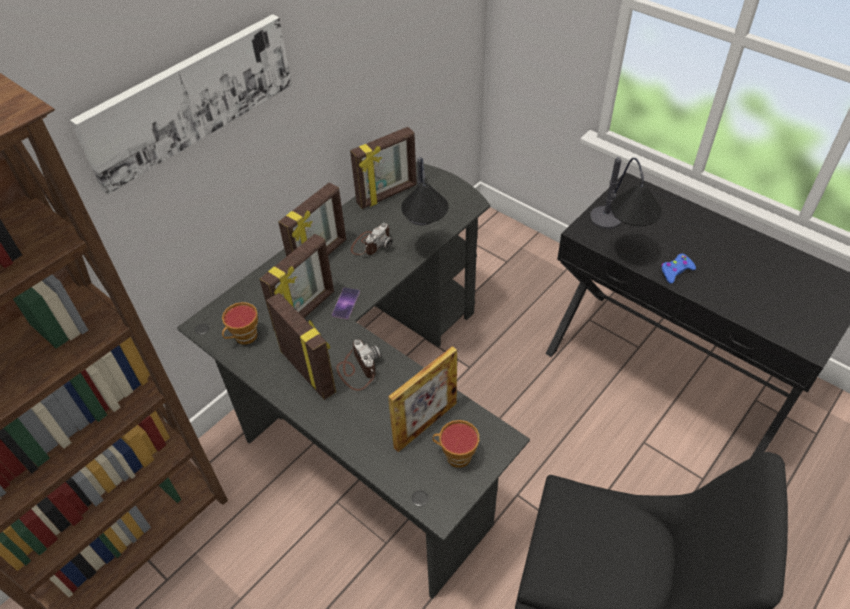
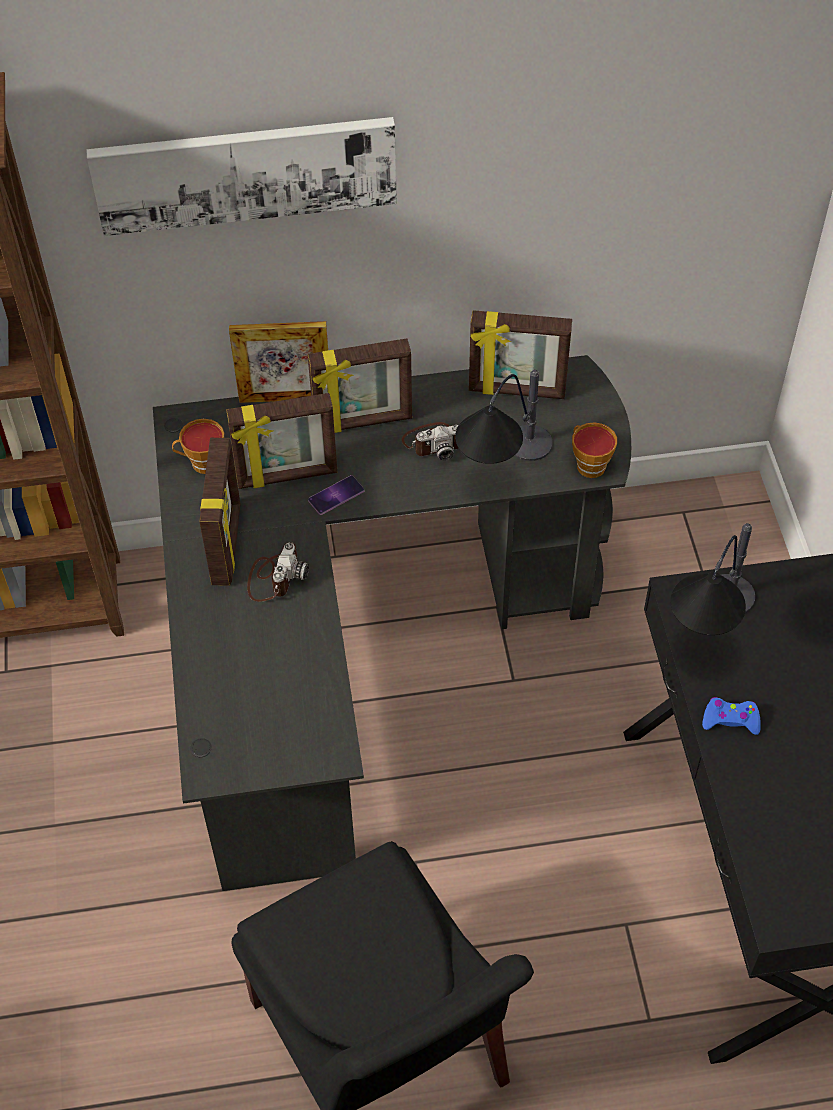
camera: 40 degrees right, 5 degrees up
picture frame [388,346,457,452] -> picture frame moved to [229,321,328,403]
cup [432,420,479,468] -> cup moved to [572,422,617,478]

